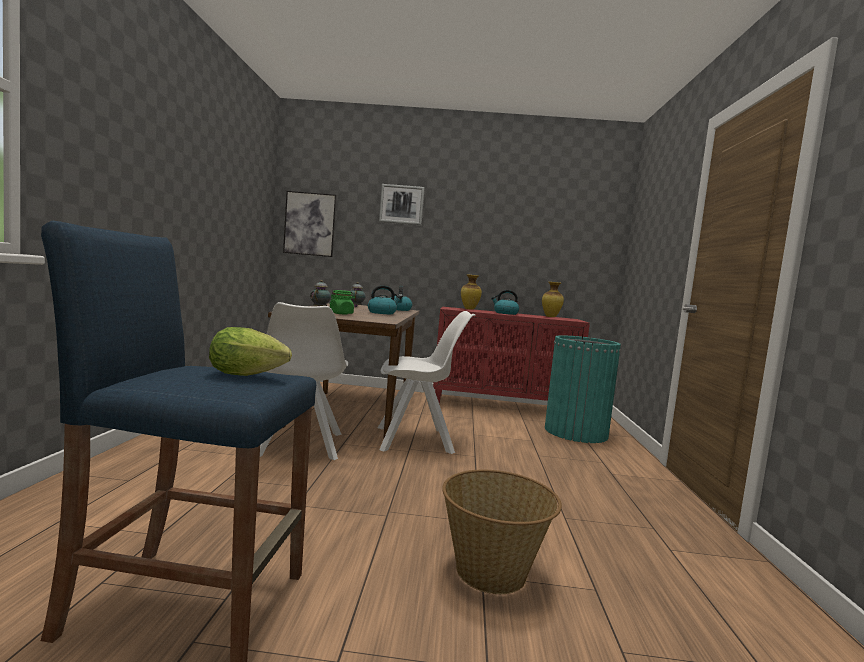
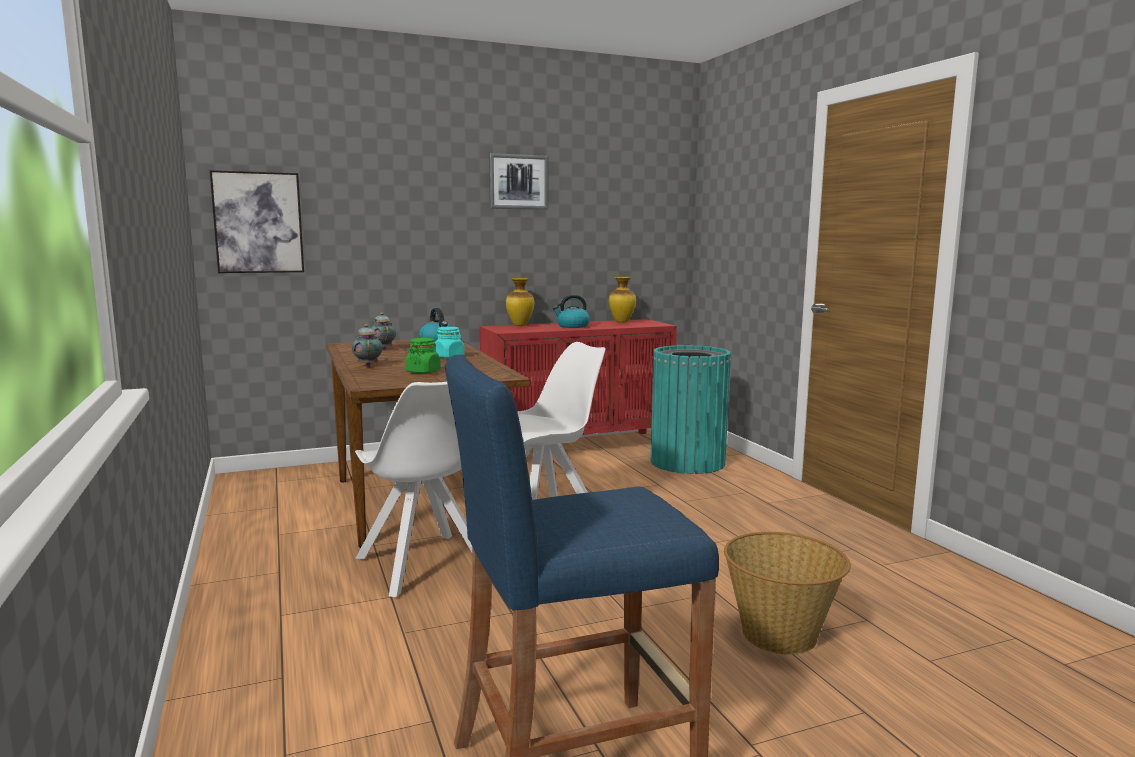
camera: 25 degrees left, 5 degrees up
lettuce [209,327,292,376] -> none
kettle [368,285,401,314] -> turquoise jar [434,327,465,358]
picture [379,184,425,225] -> picture moved to [489,153,548,210]

